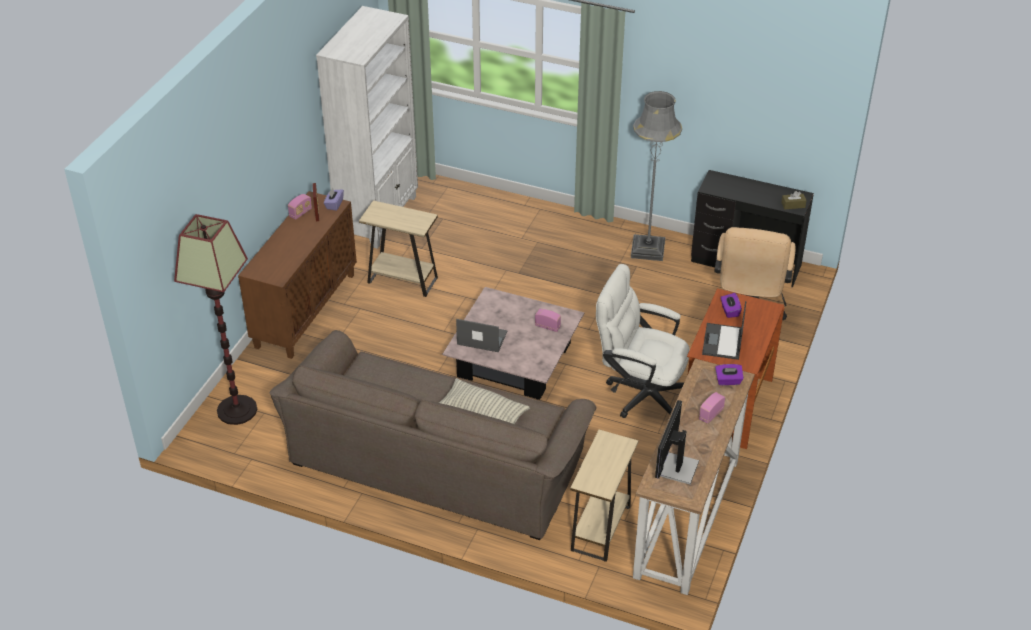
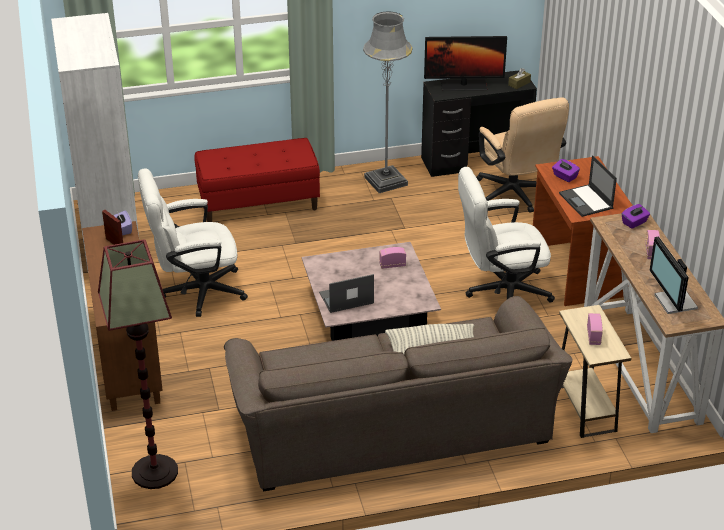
camera: 35 degrees left, 5 degrees down
radio [288,194,312,220] -> radio moved to [587,313,603,345]
beige side table [359,200,438,297] -> white office chair [138,169,248,317]
none -> red bench [194,138,320,222]
none -> monitor [424,36,507,91]

